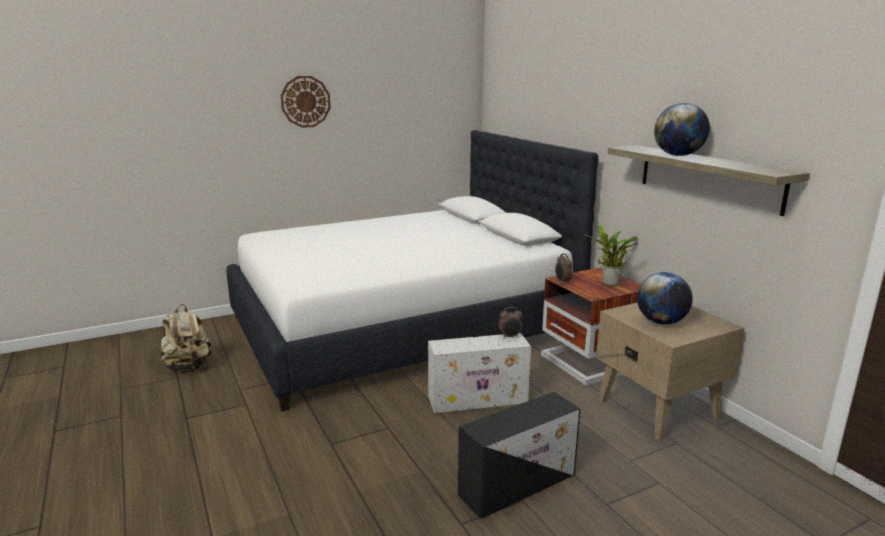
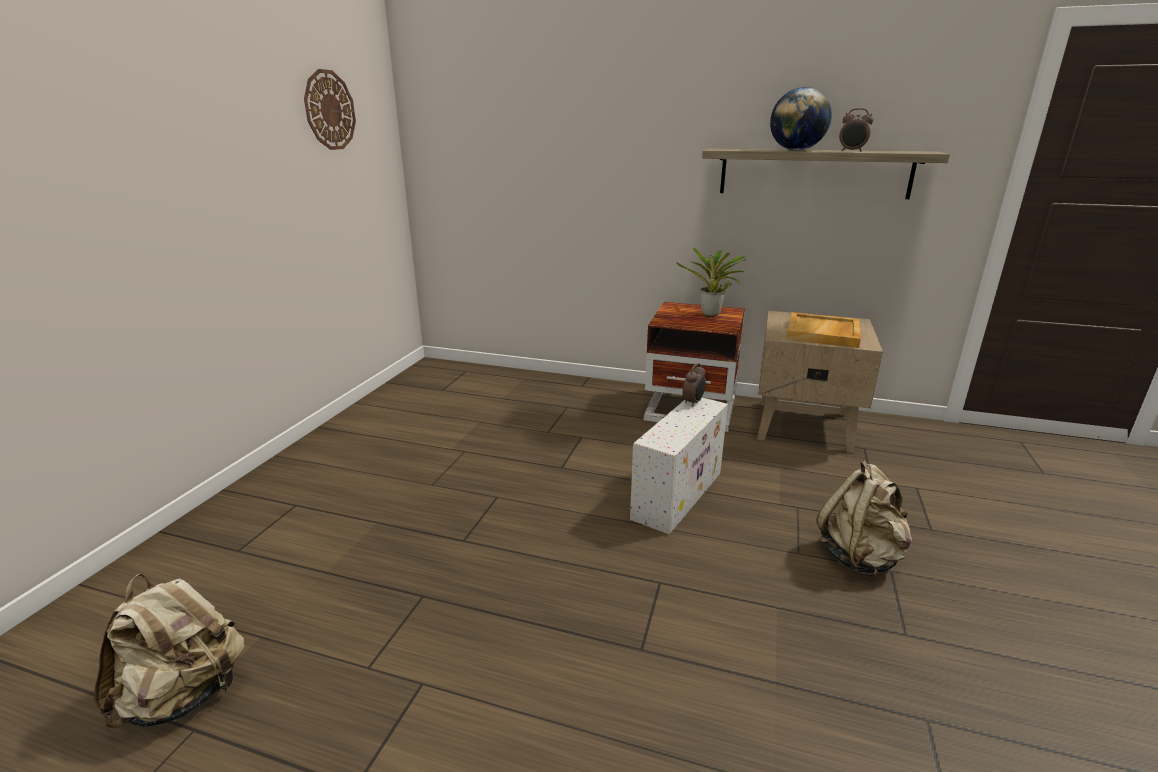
camera: 45 degrees left, 5 degrees up
white bed [226,130,599,411] -> none
wall clock [281,76,331,128] -> wall clock moved to [304,69,356,150]
black storage box [458,392,581,519] -> beige backpack [817,461,912,577]
alarm clock [555,253,573,284] -> alarm clock moved to [839,108,873,152]
globe [637,272,693,325] -> beige tray [786,312,861,348]

